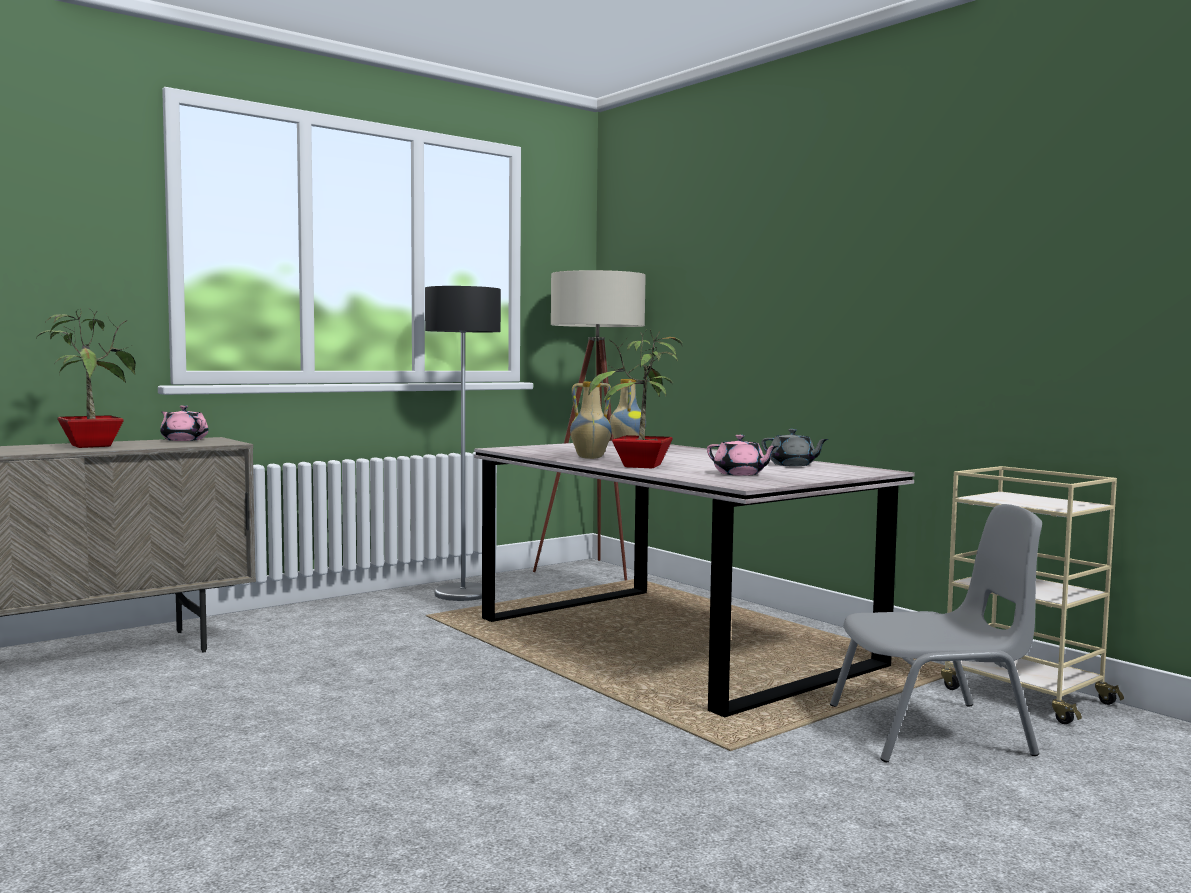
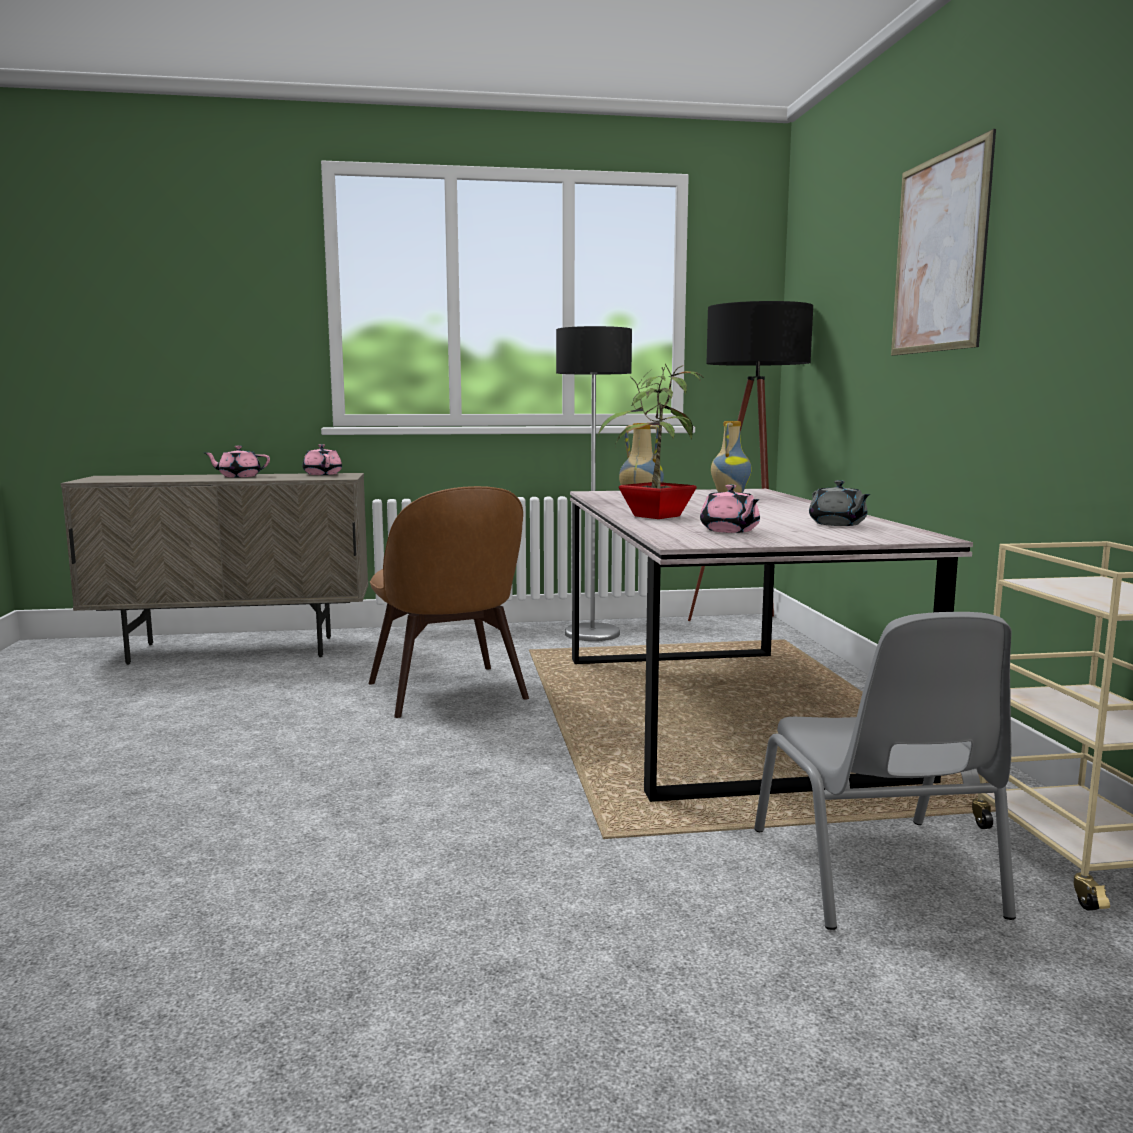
camera: 30 degrees right, 5 degrees up
potted plant [36,308,136,448] -> pink teapot [205,446,270,477]
beige floor lamp [533,270,646,580] -> black floor lamp [688,301,813,640]
grey chair [830,504,1042,762] -> grey chair turned 60 degrees clockwise [754,612,1016,930]
none -> brown chair [369,486,529,718]
none -> picture [891,129,996,356]

